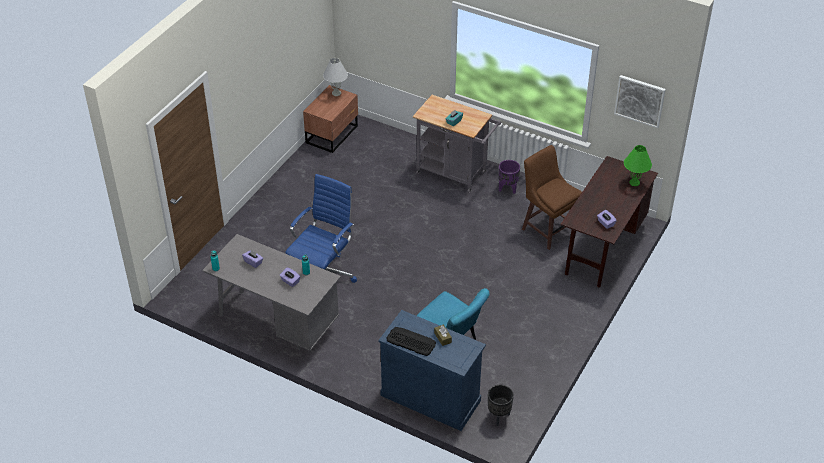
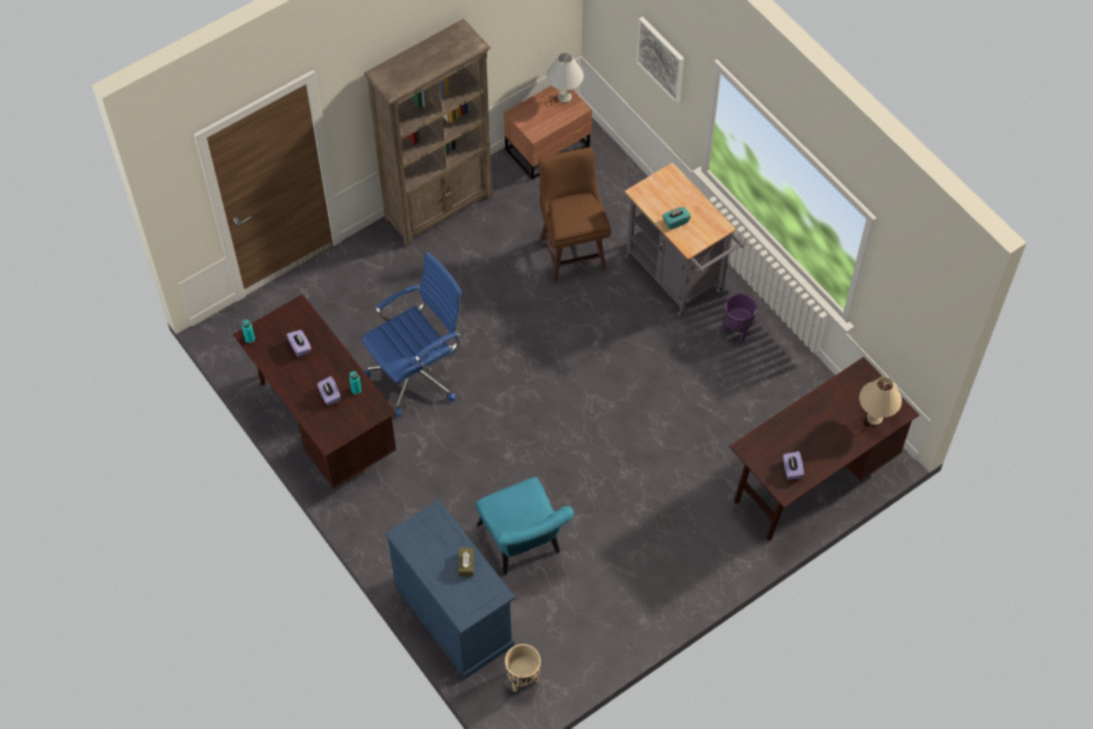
camera: 25 degrees right, 15 degrees up
grey desk [202,234,341,351] -> brown desk [233,294,397,489]
keyboard [386,327,436,356] -> none
black planter [488,385,514,426] -> beige planter [505,644,541,692]
brown stool [522,145,582,250] -> brown stool moved to [539,147,611,282]
picture [614,75,666,128] -> picture moved to [636,17,684,103]
green table lamp [624,145,652,186] -> beige table lamp [859,377,902,425]
none -> brown bookcase [364,19,493,247]

